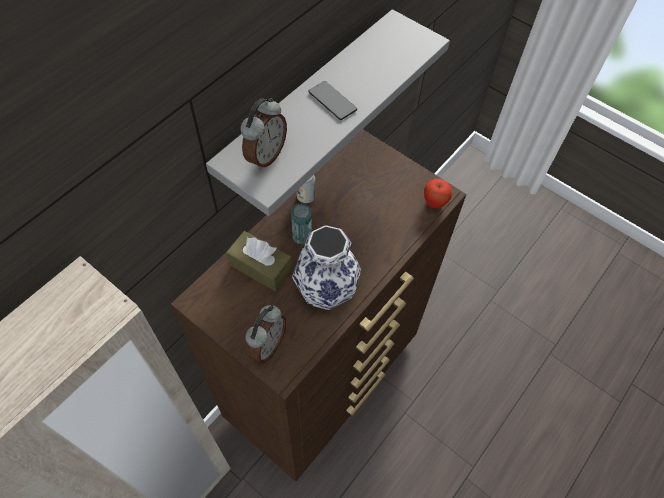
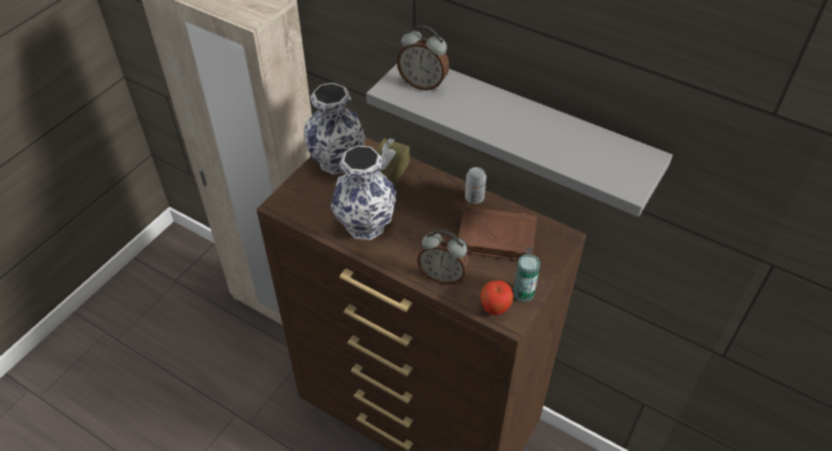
camera: 85 degrees right, 10 degrees down
alarm clock [245,305,286,363] -> alarm clock moved to [417,230,469,285]
can [291,203,312,245] -> can moved to [513,254,540,302]
phone [308,81,357,120] -> none
none -> vase [304,83,366,175]
none -> brown book [458,206,537,261]

